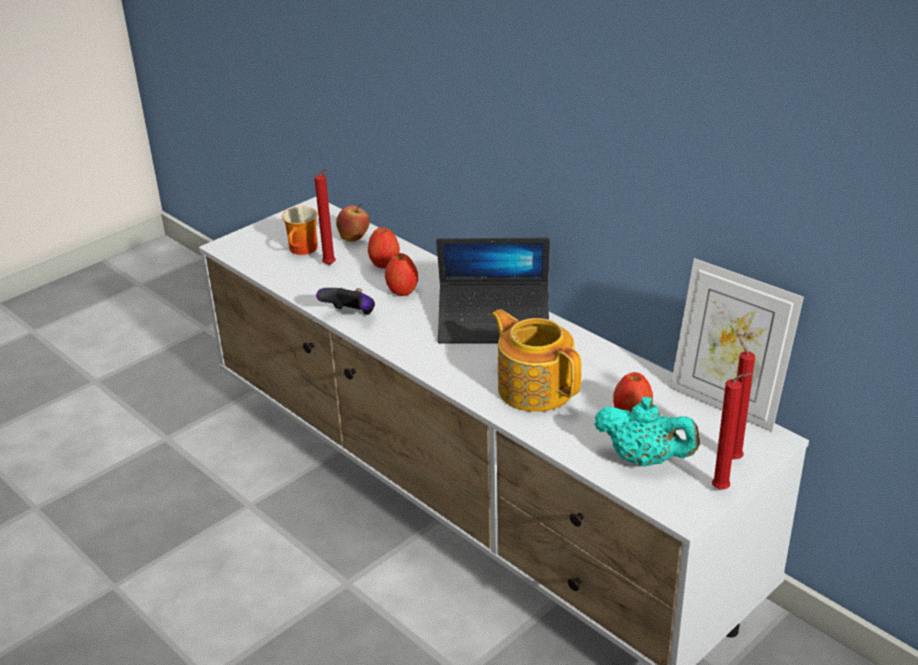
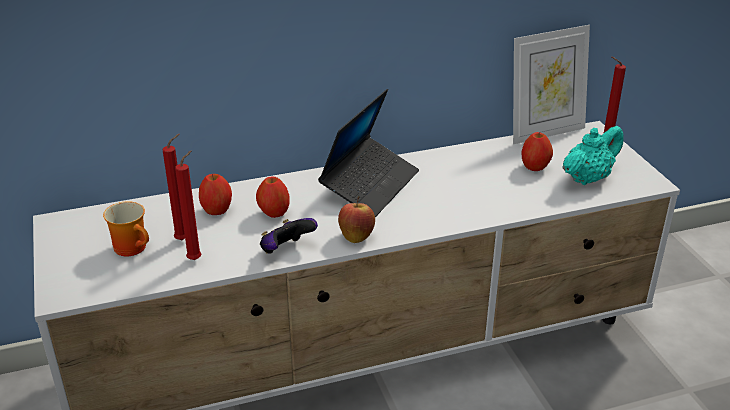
camera: 65 degrees left, 0 degrees up
apple [336,204,370,242] -> apple moved to [338,196,375,243]
teapot [491,309,582,412] -> none
red candle [712,373,752,490] -> red candle moved to [175,150,201,260]

